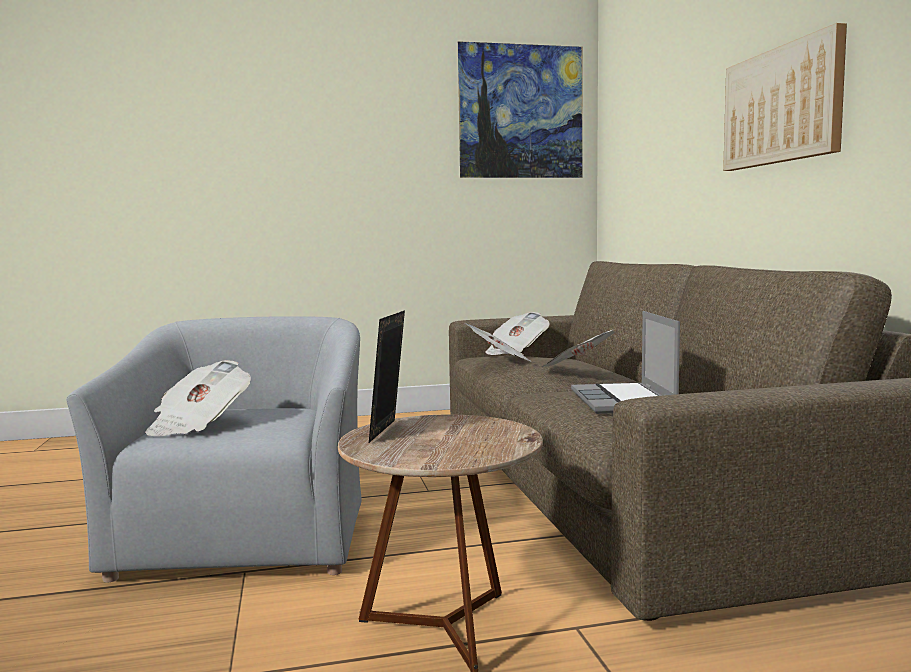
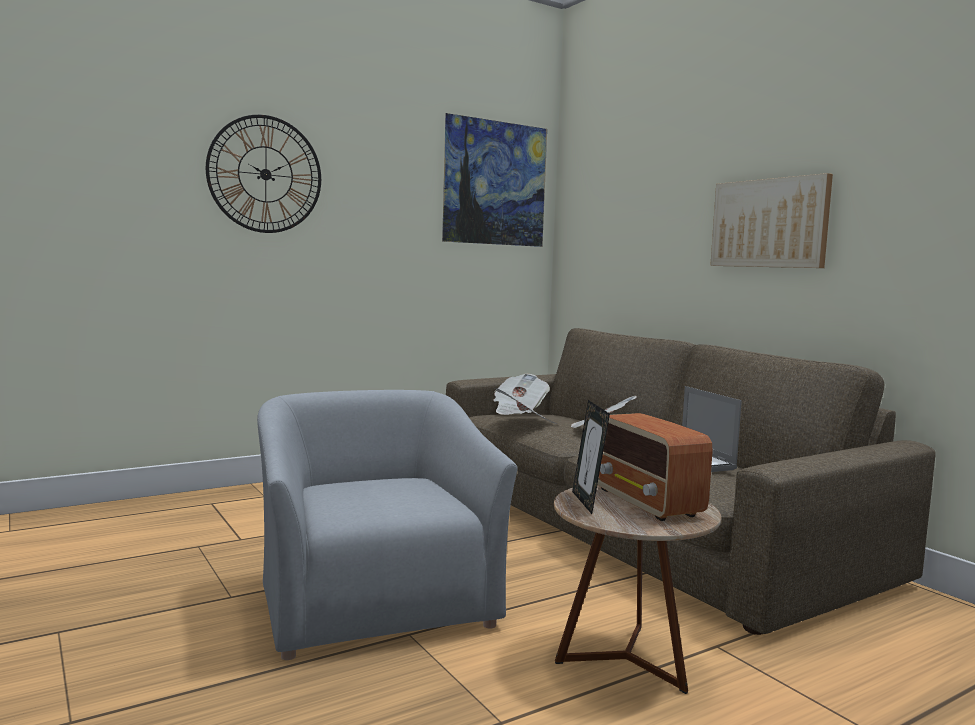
camera: 20 degrees left, 0 degrees up
newspaper [145,360,251,437] -> none
none -> wall clock [206,115,321,233]
none -> radio [597,413,713,521]

